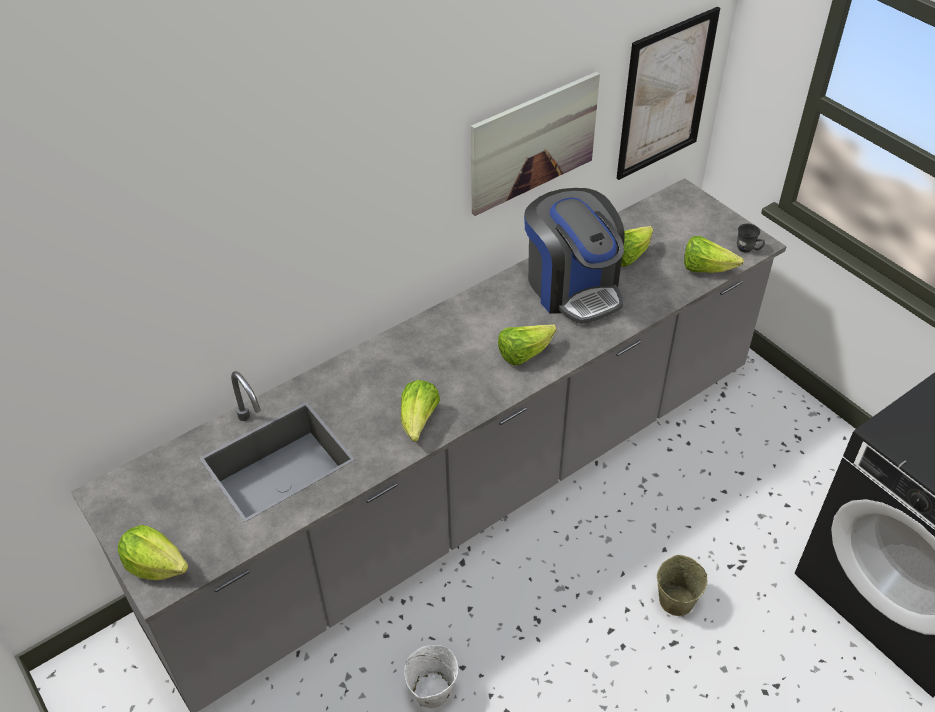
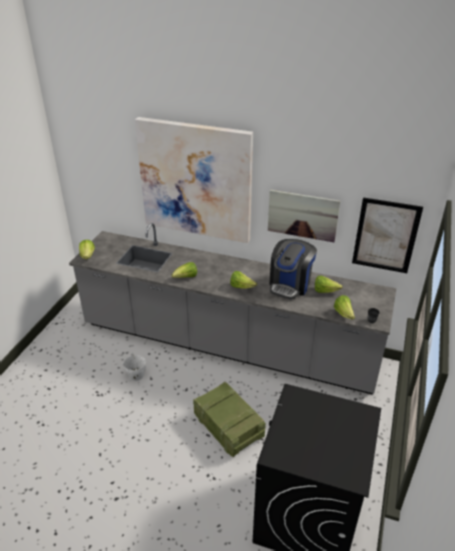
camera: 55 degrees right, 10 degrees down
beige bucket [657,555,708,616] -> crate [193,382,266,457]
none -> picture [135,117,253,243]

